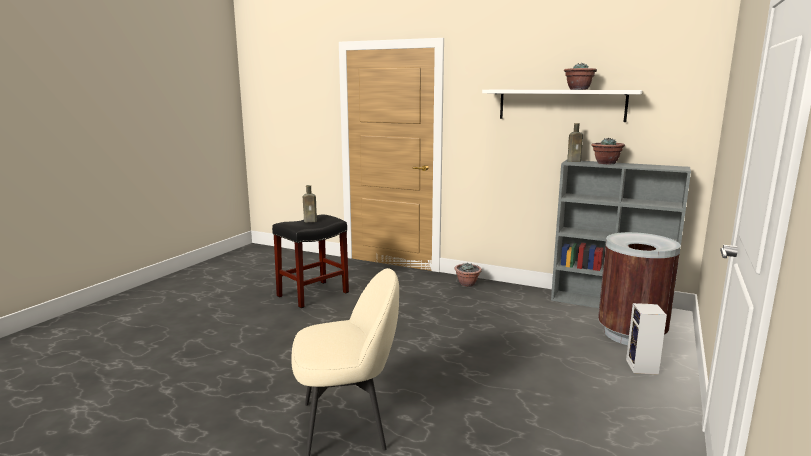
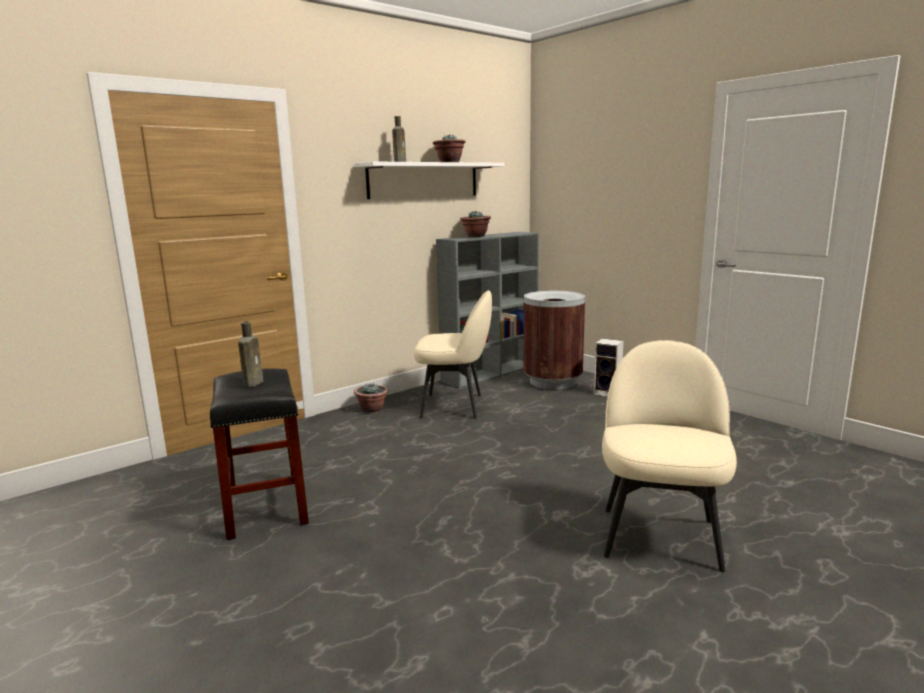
camera: 65 degrees left, 0 degrees up
brown bottle [567,123,583,162] -> brown bottle moved to [392,116,406,162]
none -> beige chair [414,290,492,419]

